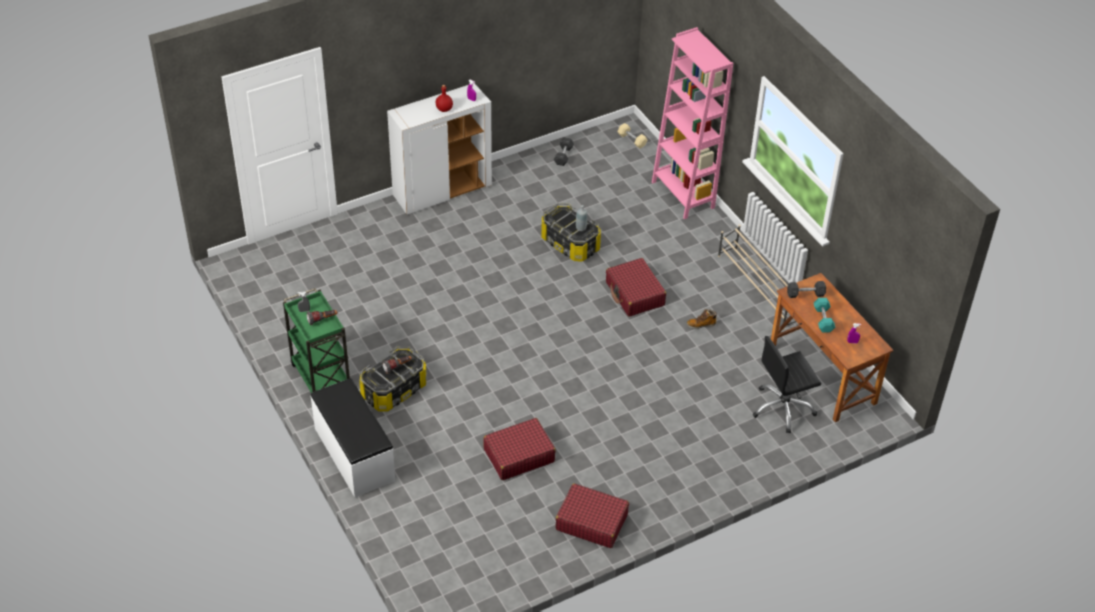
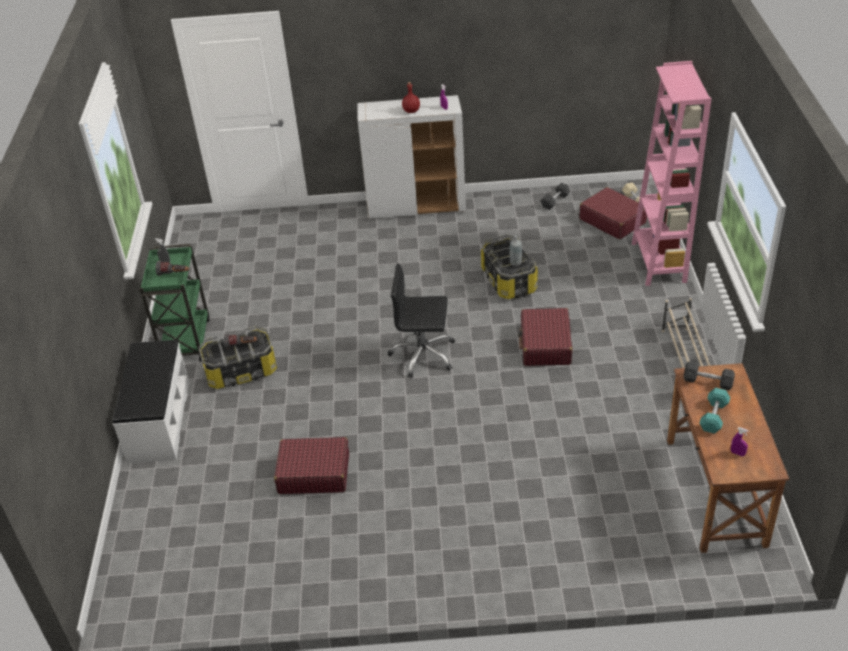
camera: 30 degrees right, 5 degrees down
red suitcase [555,484,629,548] -> red suitcase moved to [579,187,647,239]
boot [687,309,718,329] -> none
black office chair [753,336,821,433] -> black office chair moved to [388,263,455,378]

